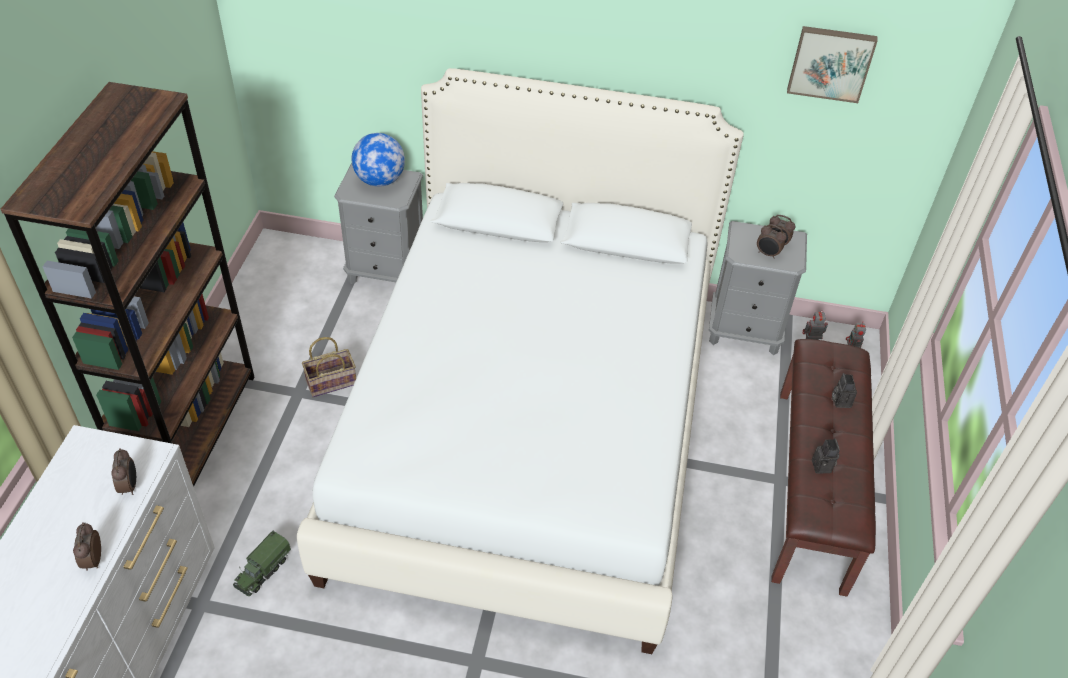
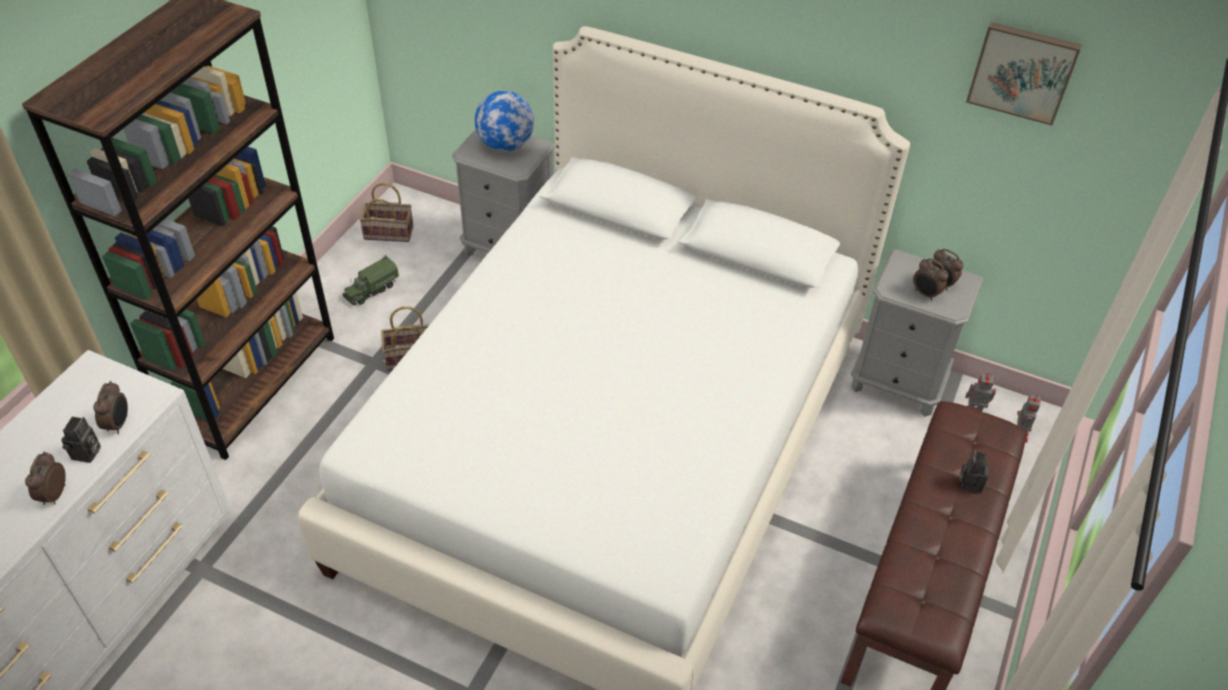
camera: 15 degrees right, 0 degrees up
toy truck [233,531,291,596] -> toy truck moved to [342,255,399,305]
camera [812,438,840,474] -> camera moved to [61,417,101,463]
none -> basket [359,183,413,242]

